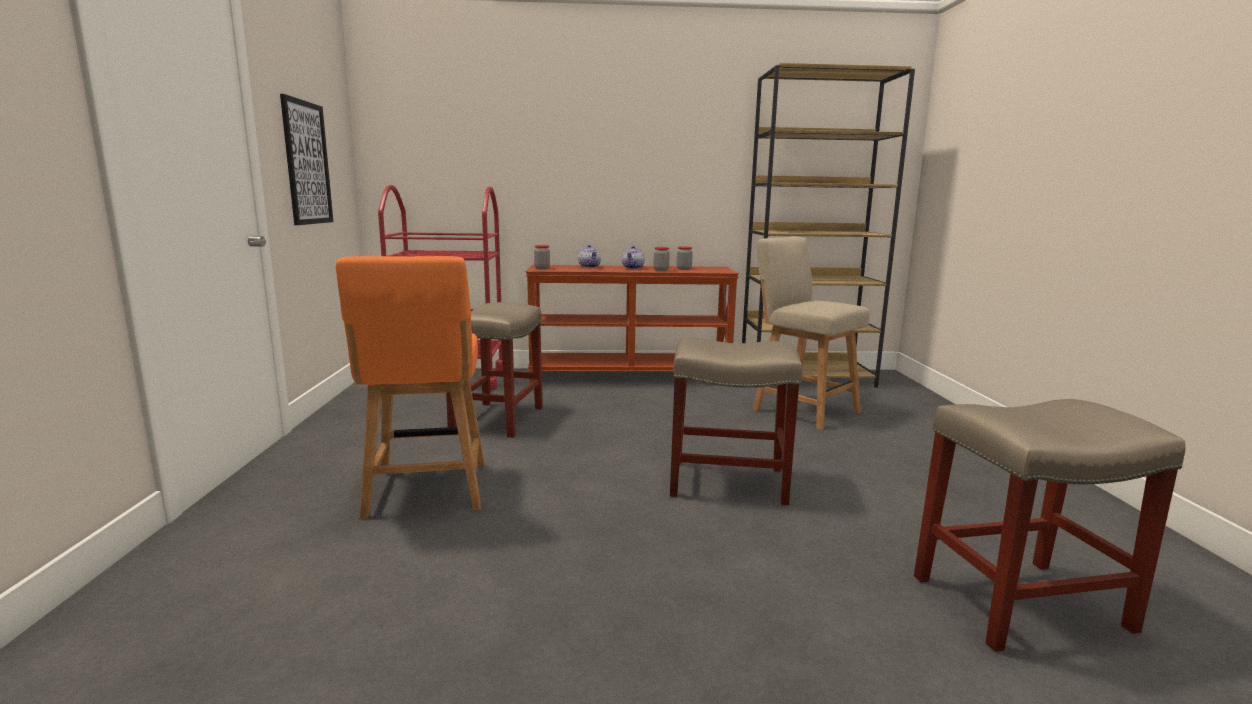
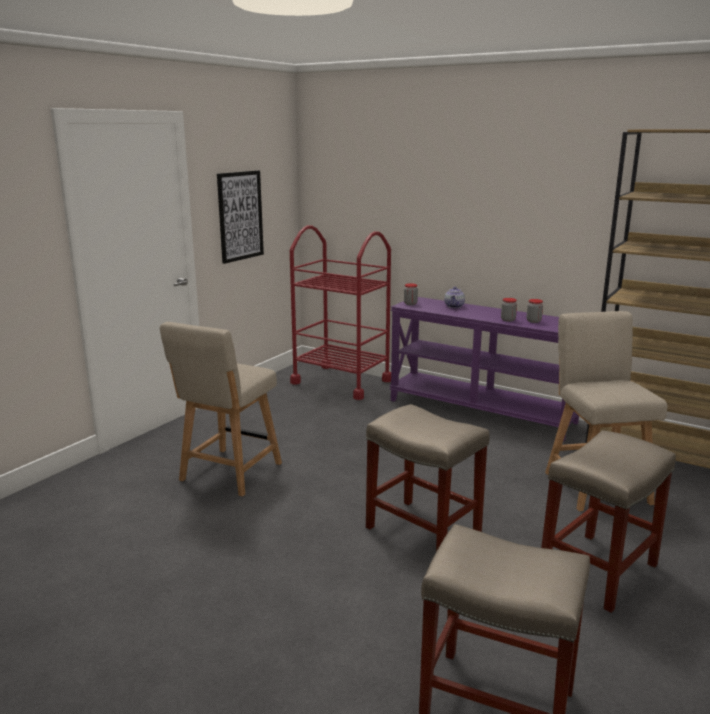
camera: 35 degrees right, 5 degrees up
orange chair [336,256,485,519] -> beige chair [160,322,282,496]
beige stool [446,302,543,438] -> beige stool moved to [541,430,676,613]
brown console table [526,265,739,383] -> purple console table [389,297,579,442]
teapot [622,246,645,269] -> none

